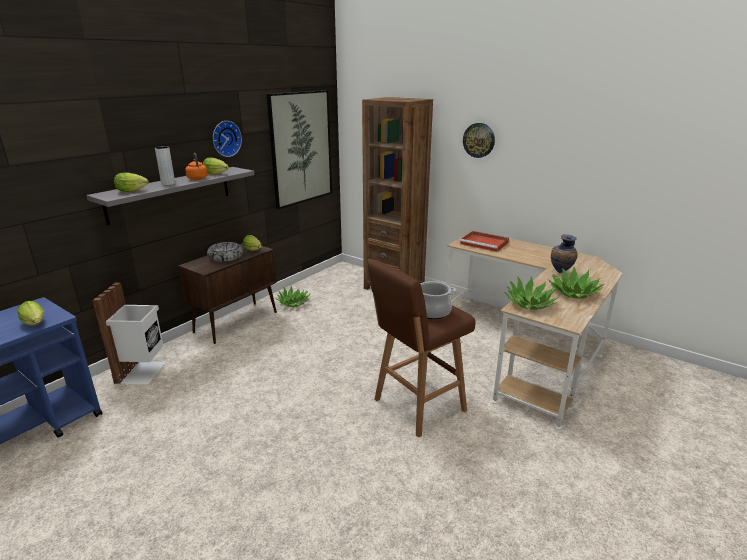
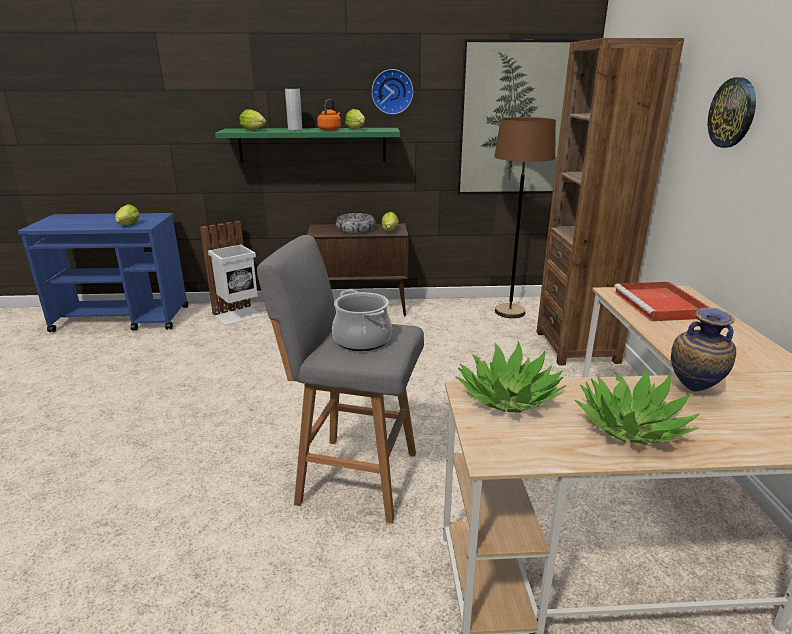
camera: 50 degrees right, 0 degrees up
grey shelf [86,167,255,225] -> green shelf [215,128,400,163]
potted plant [277,286,311,307] -> none
brown stool [368,260,476,438] -> grey stool [257,235,424,523]
none -> brown floor lamp [494,117,556,318]

